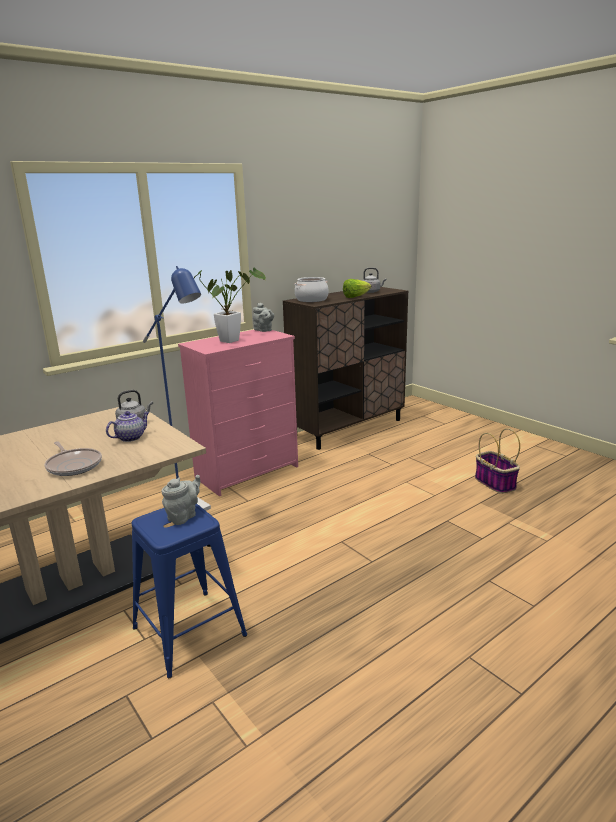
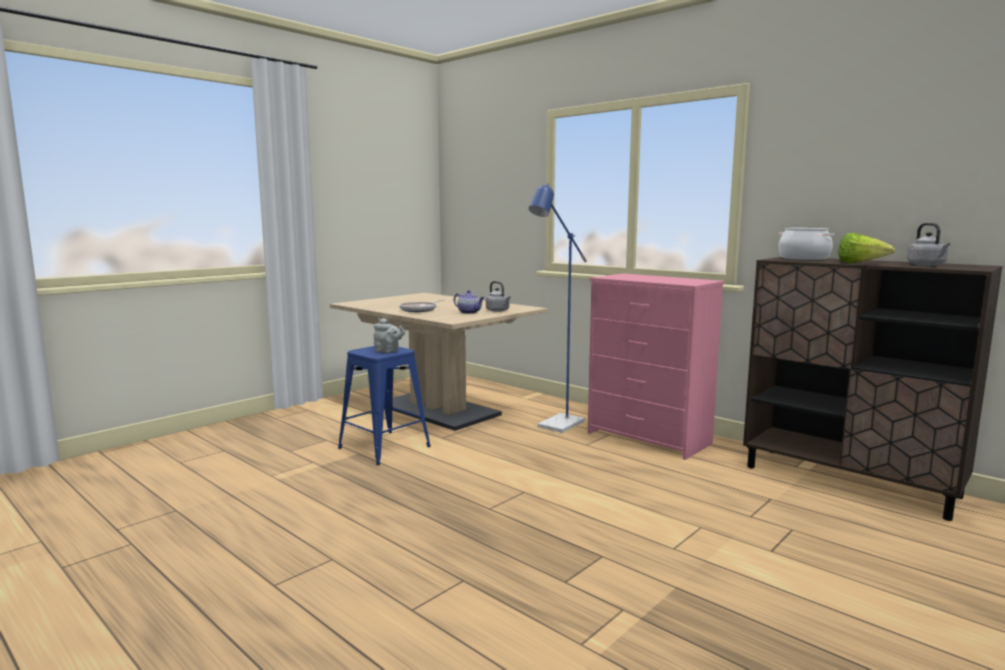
camera: 80 degrees right, 10 degrees down
potted plant [194,268,266,343] -> none
grey teapot [253,303,274,332] -> none
basket [475,428,520,494] -> none

